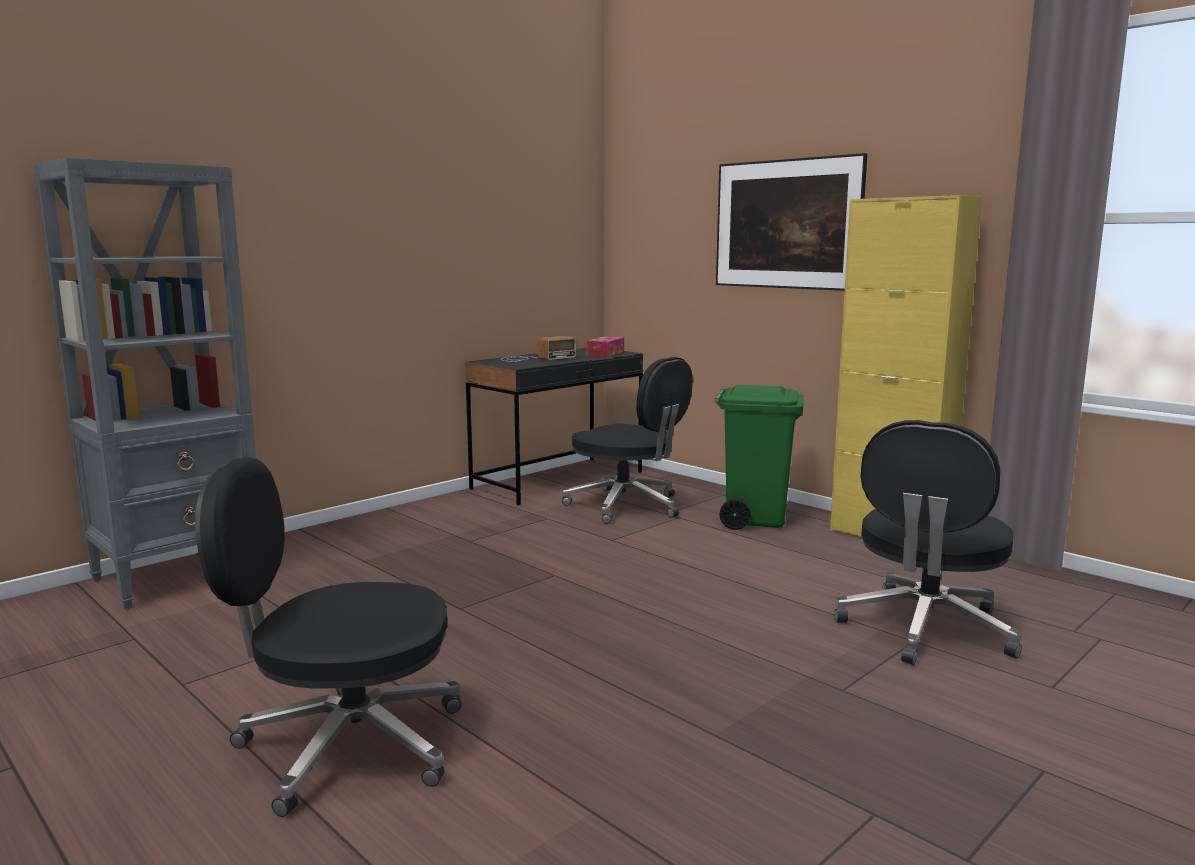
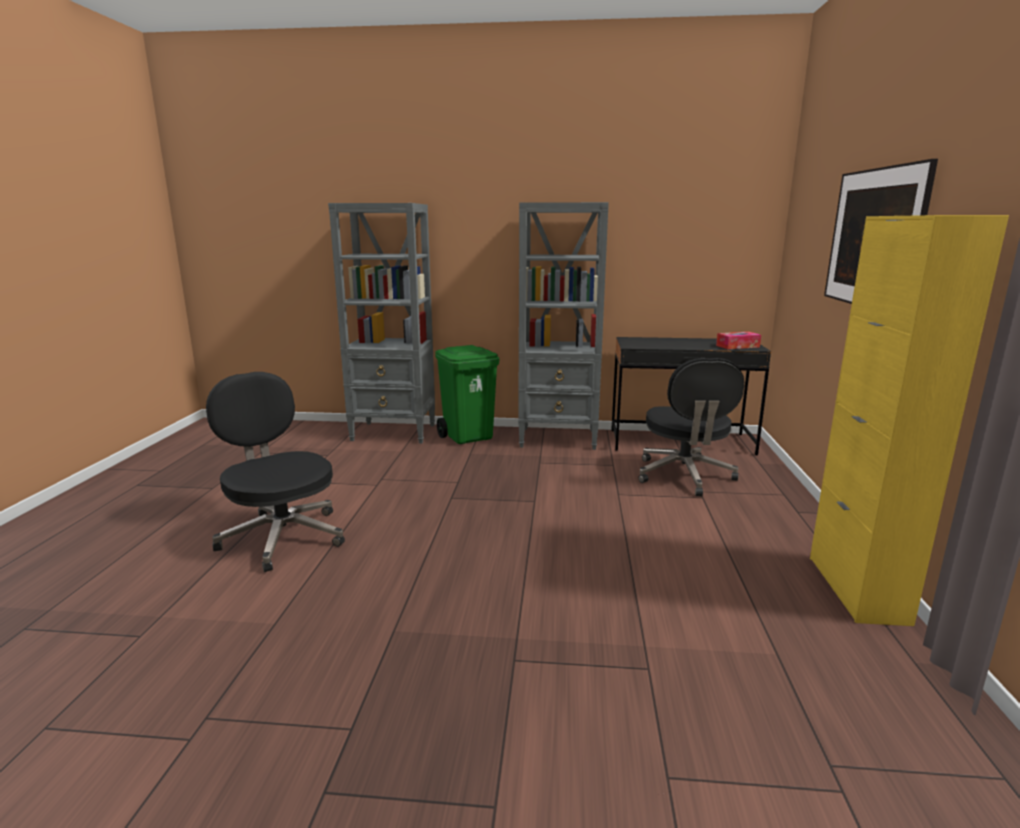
camera: 50 degrees right, 5 degrees up
radio [501,336,576,362] -> none
green trash can [715,385,804,530] -> green trash can moved to [435,345,499,444]
black office chair [834,420,1022,665] -> none
none -> grey bookcase [518,202,609,450]

